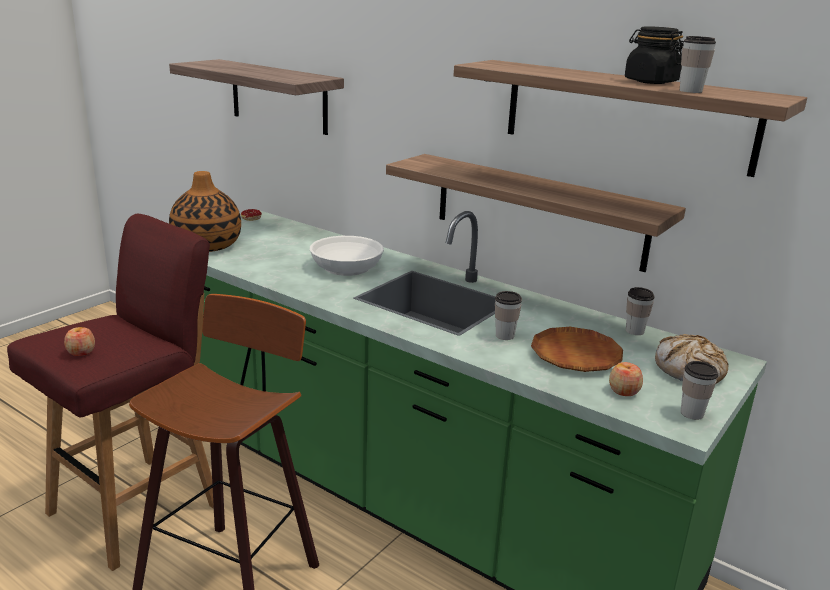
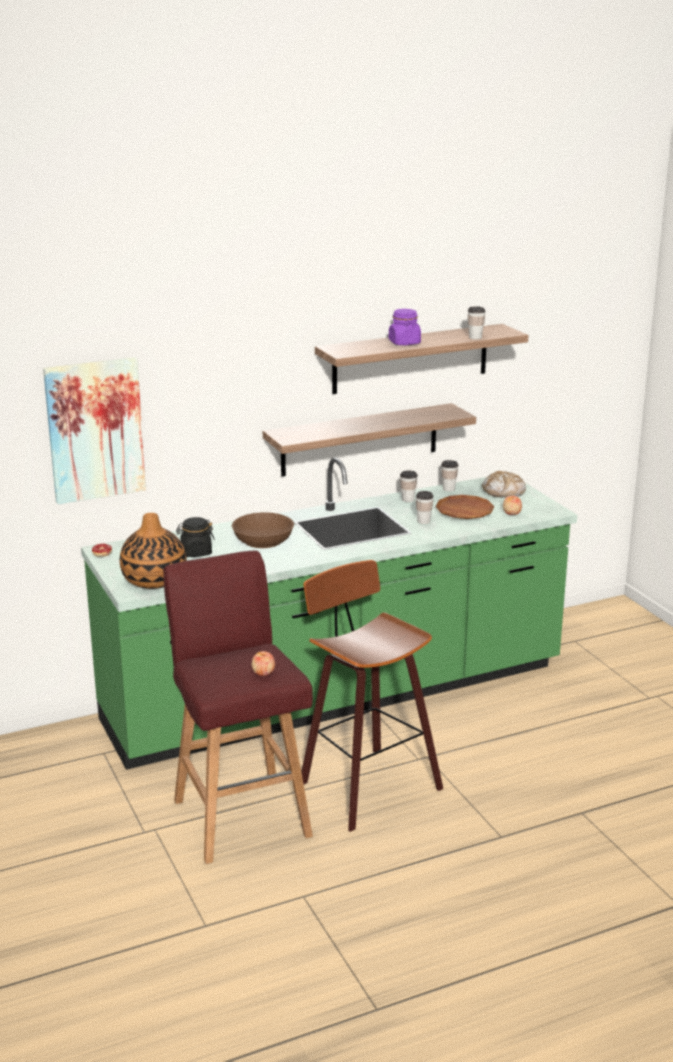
camera: 60 degrees left, 0 degrees up
shelf [169,59,344,135] -> picture [43,357,146,504]
white bowl [310,236,384,276] -> brown bowl [232,512,294,548]
black jar [625,26,684,84] -> black jar moved to [176,517,215,557]
cup [681,361,718,420] -> cup moved to [400,471,418,502]
none -> purple jar [389,309,421,345]

